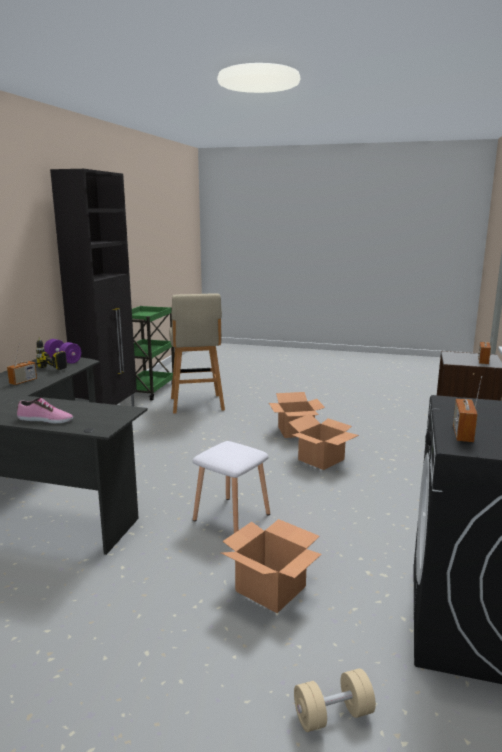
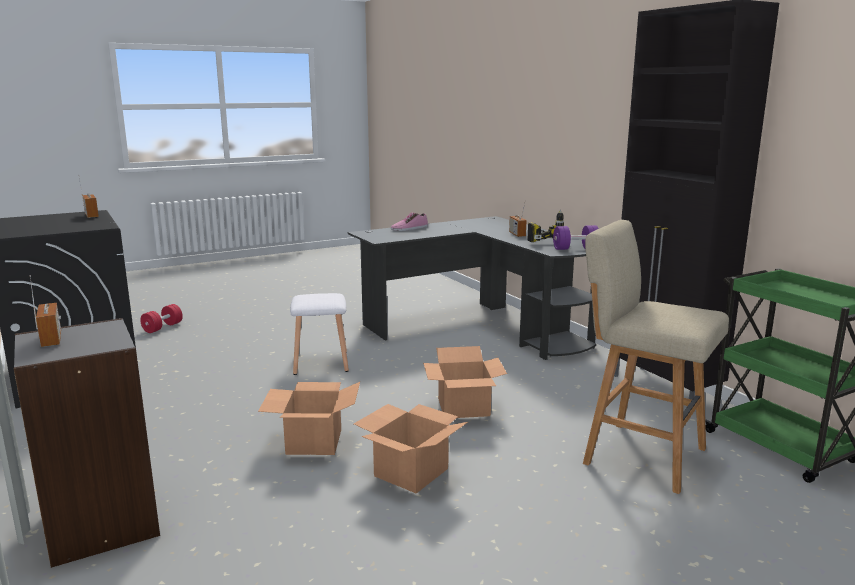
camera: 135 degrees right, 0 degrees up
cardboard box [221,519,322,613] -> cardboard box moved to [423,346,507,418]
beige dumbbell [294,668,376,732] -> red dumbbell [140,304,183,333]

